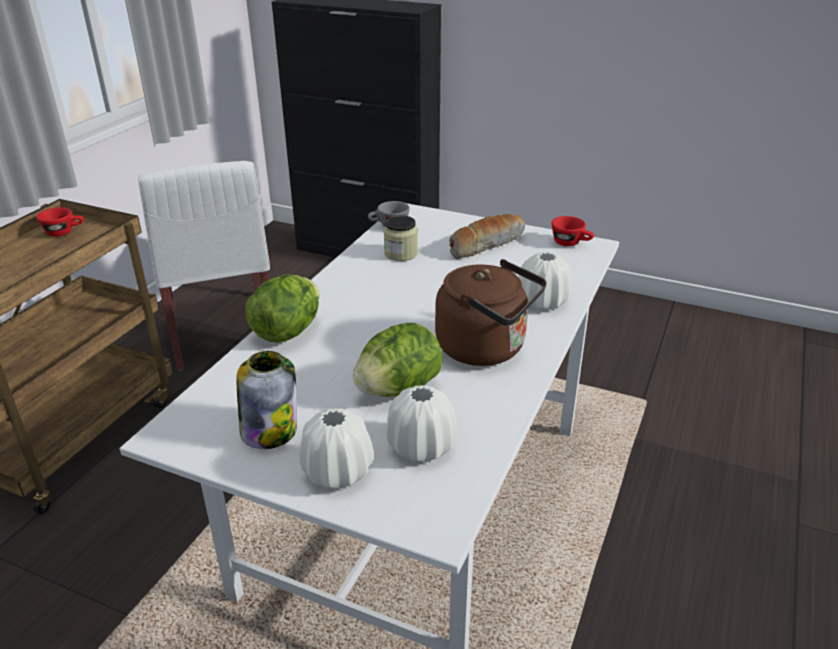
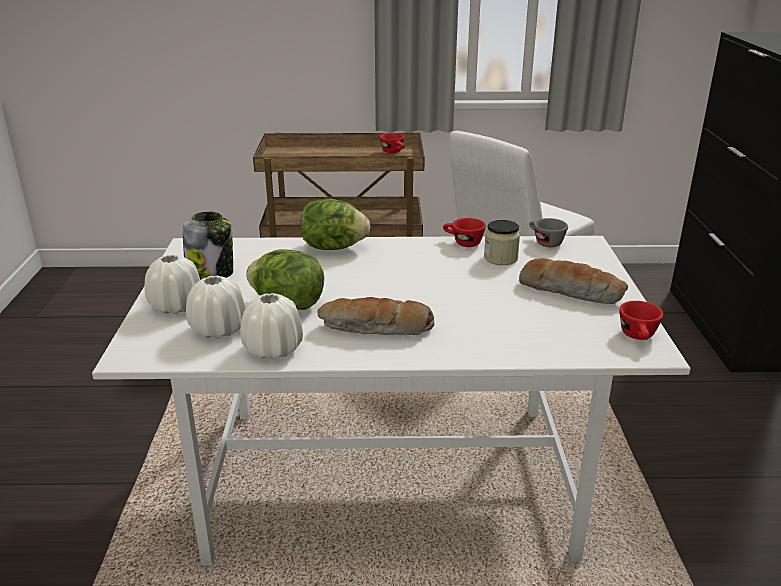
camera: 65 degrees right, 5 degrees down
brown kettle [435,259,547,366] -> bread [317,297,434,335]
white vase [518,252,572,310] -> white vase moved to [240,293,303,360]
none -> red cup [443,218,486,247]

